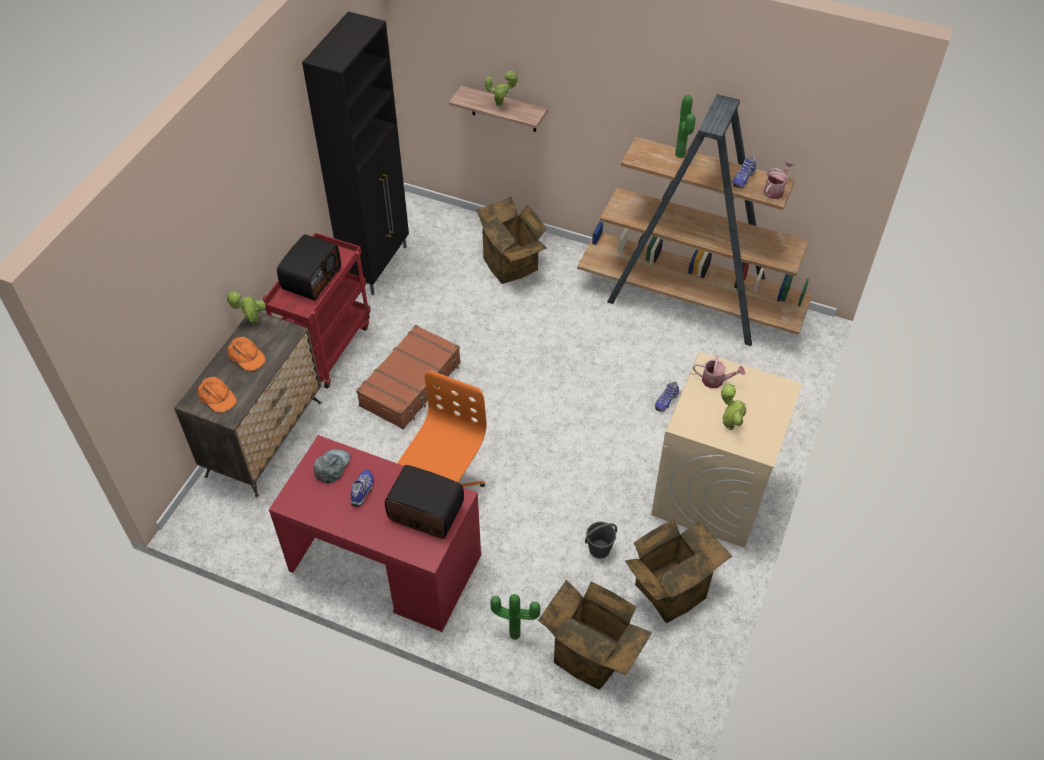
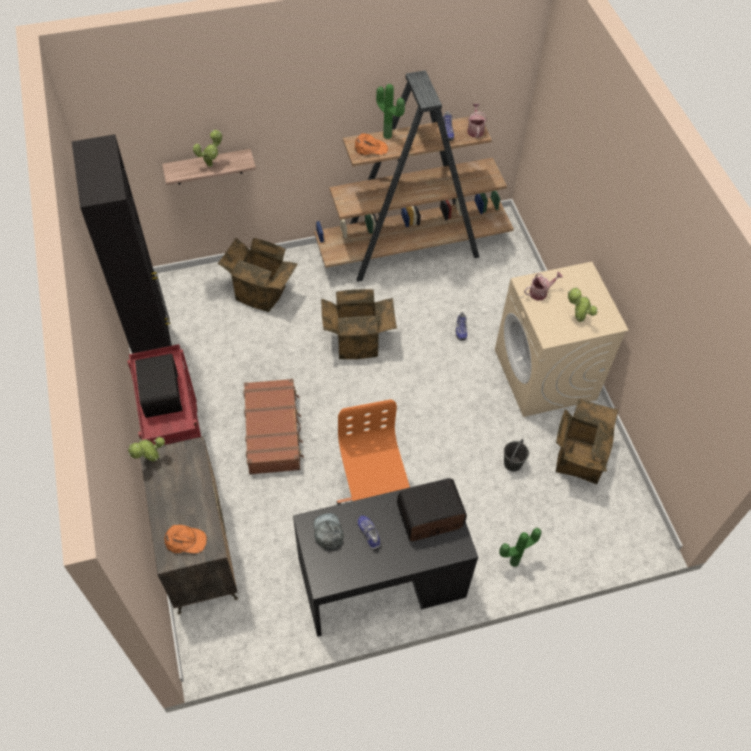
camera: 40 degrees left, 5 degrees up
orange cap [228,337,266,371] -> orange cap moved to [355,133,388,155]
red desk [269,435,481,632] -> black desk [293,478,478,637]
cardboard box [538,579,652,690] -> cardboard box moved to [321,289,397,359]

